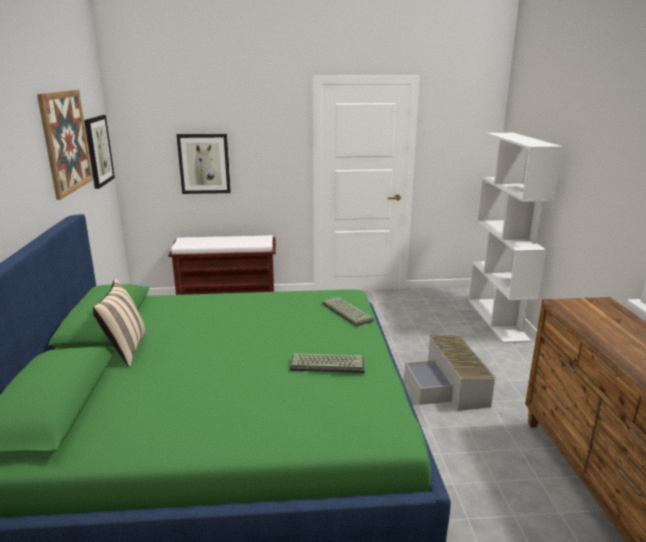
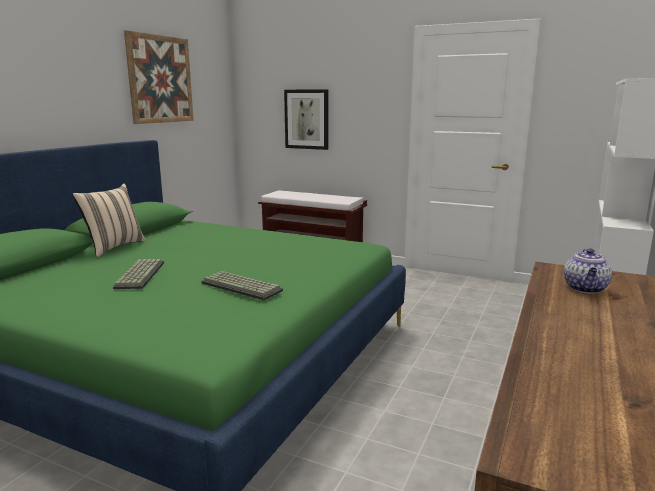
camera: 30 degrees right, 5 degrees down
picture [84,115,115,189] -> none
keyboard [322,297,374,326] -> keyboard moved to [113,259,164,289]
grey storage box [404,335,496,411] -> none
none -> teapot [564,248,612,293]

